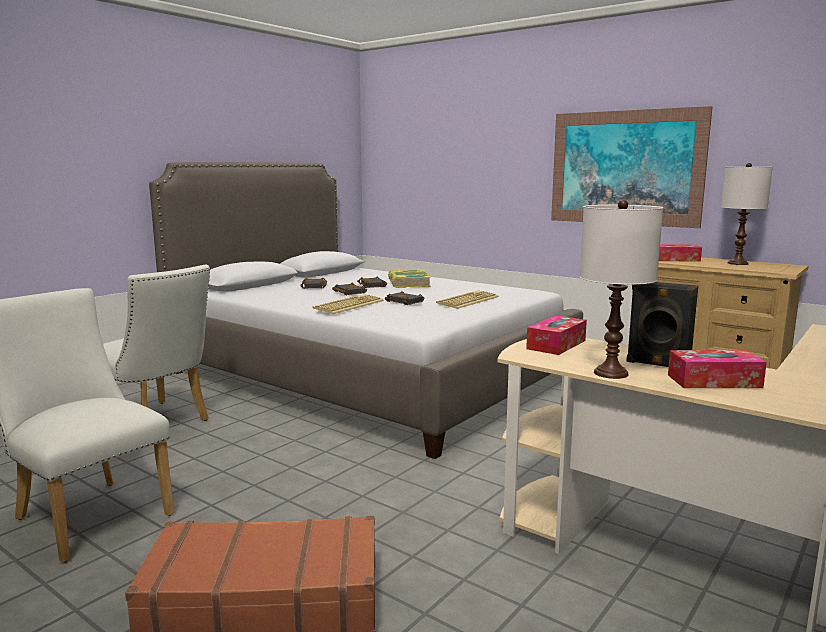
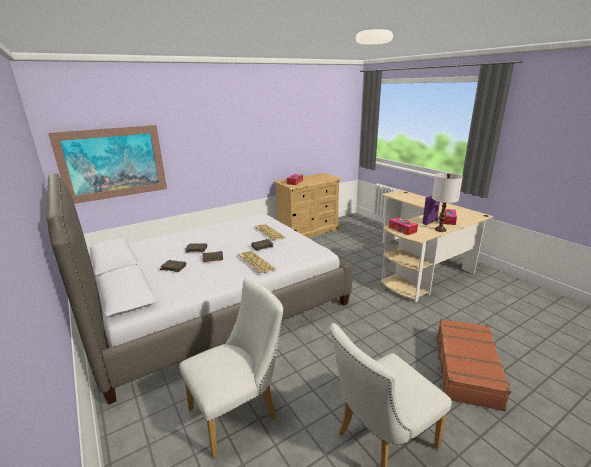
camera: 70 degrees left, 10 degrees up
book [388,270,431,288] -> none
picture [551,106,713,228] -> picture moved to [48,125,167,204]
black speaker [626,282,698,367] -> purple speaker [422,196,440,225]
white table lamp [721,163,773,265] -> none

